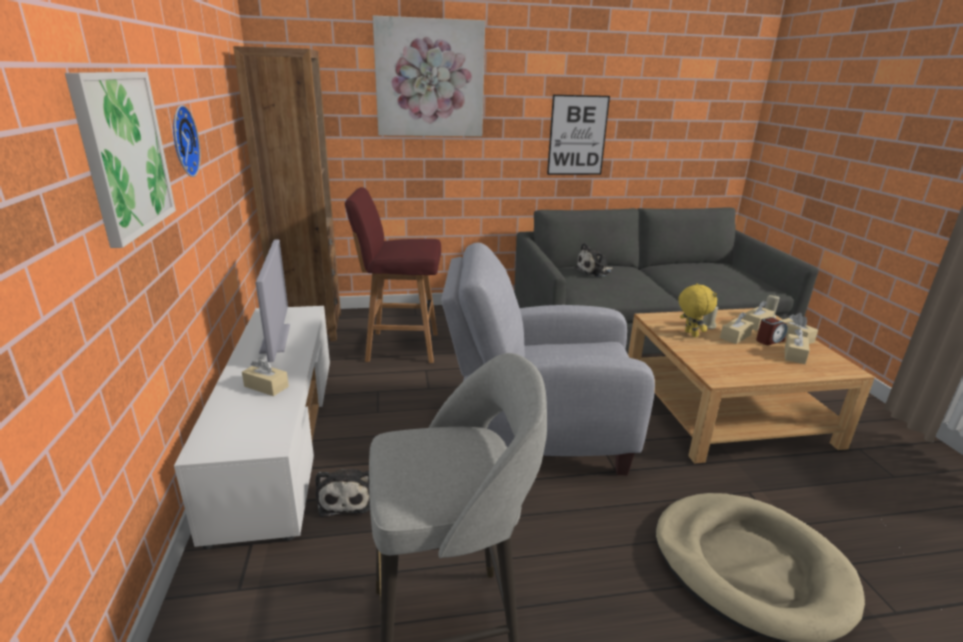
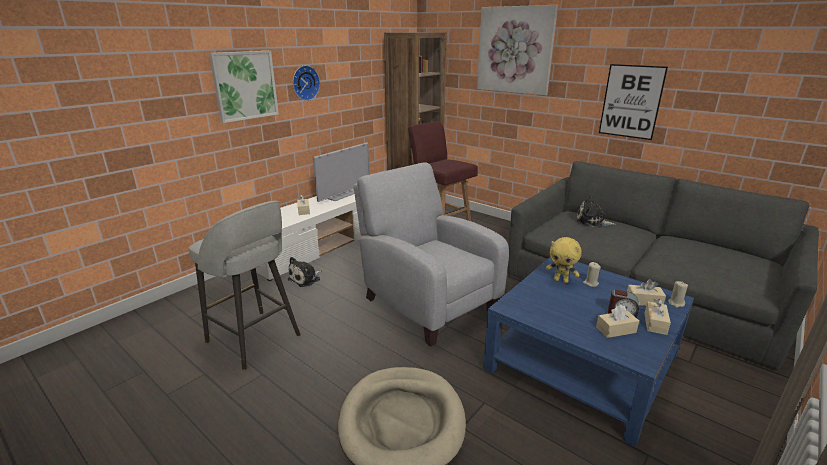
camera: 50 degrees right, 0 degrees up
beige coffee table [628,308,875,464] -> blue coffee table [483,258,694,447]
yellow plush toy [678,283,717,337] -> yellow plush toy turned 90 degrees clockwise [546,237,582,283]
beige tissue box [720,312,754,344] -> none

